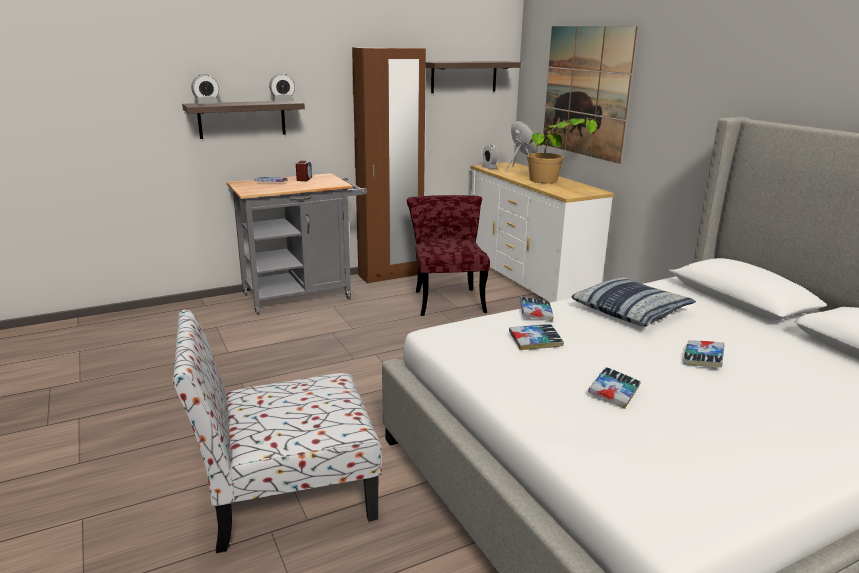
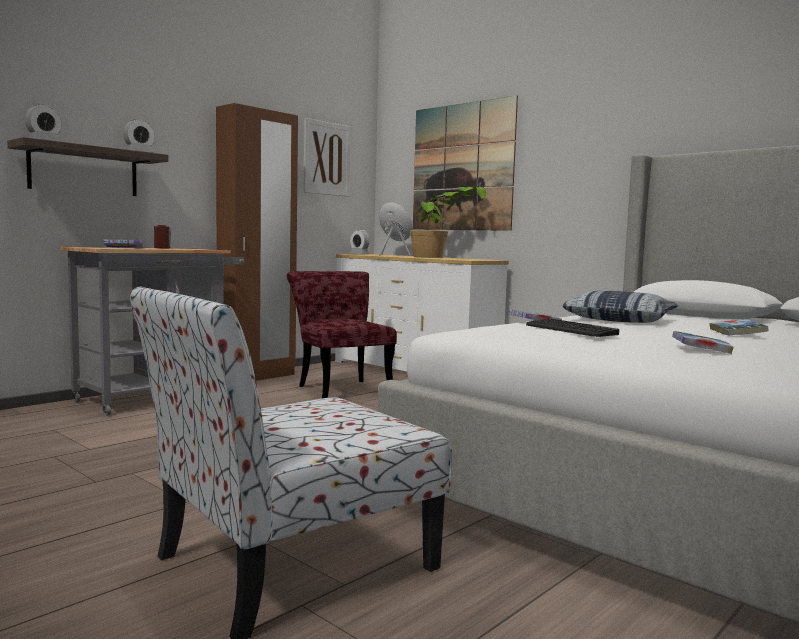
camera: 20 degrees left, 15 degrees down
shelf [426,61,521,93] -> picture [303,118,351,197]
book [509,324,564,350] -> keyboard [526,318,619,337]

